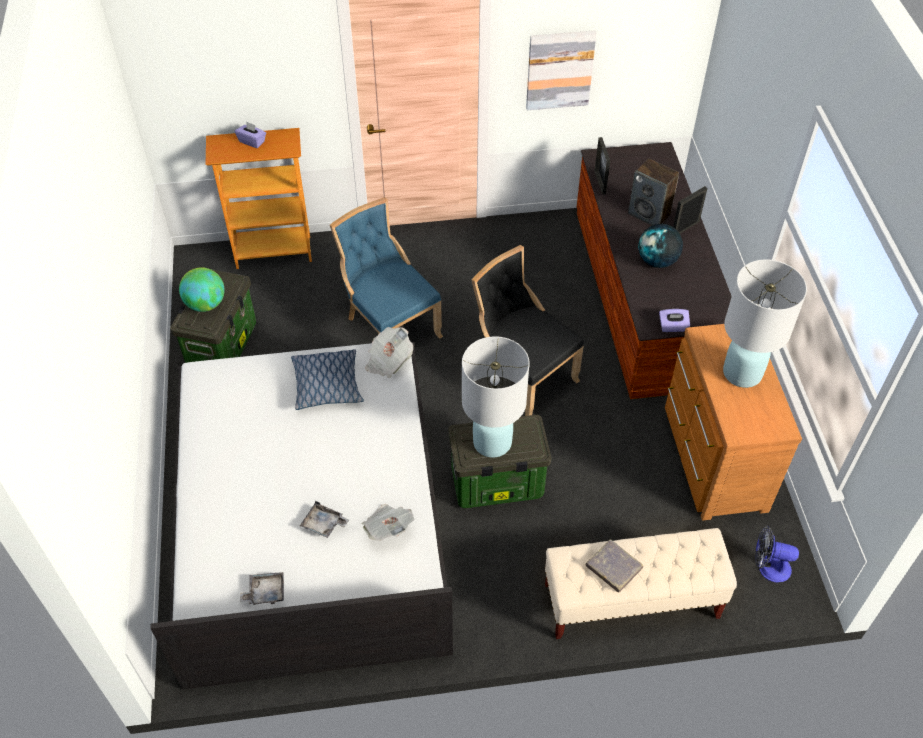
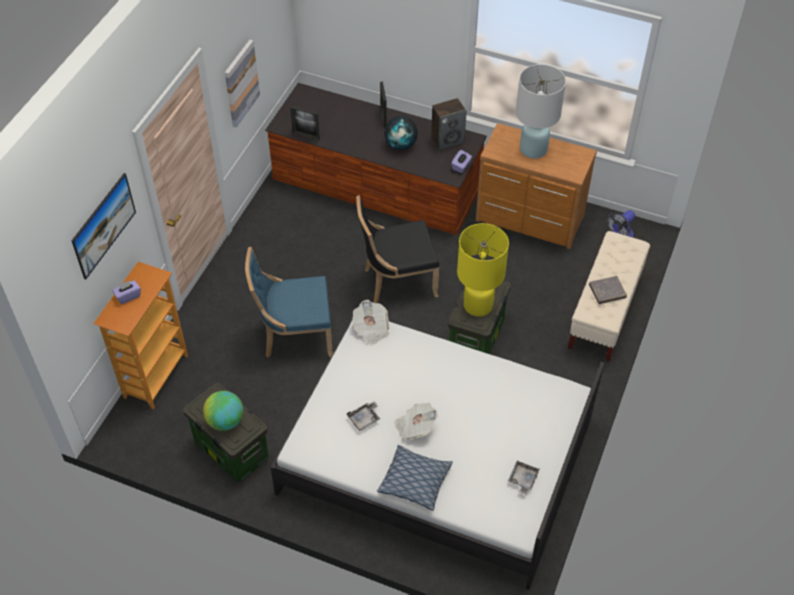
camera: 60 degrees left, 0 degrees up
pillow [291,349,364,410] -> pillow moved to [377,445,453,511]
grey tray [300,501,349,538] -> grey tray moved to [347,401,380,431]
newspaper [362,504,415,541] -> newspaper moved to [394,403,438,440]
white table lamp [462,336,530,458] -> yellow table lamp [457,223,509,317]
speaker [628,158,679,225] -> speaker moved to [431,98,467,151]
none -> picture [71,173,136,279]

